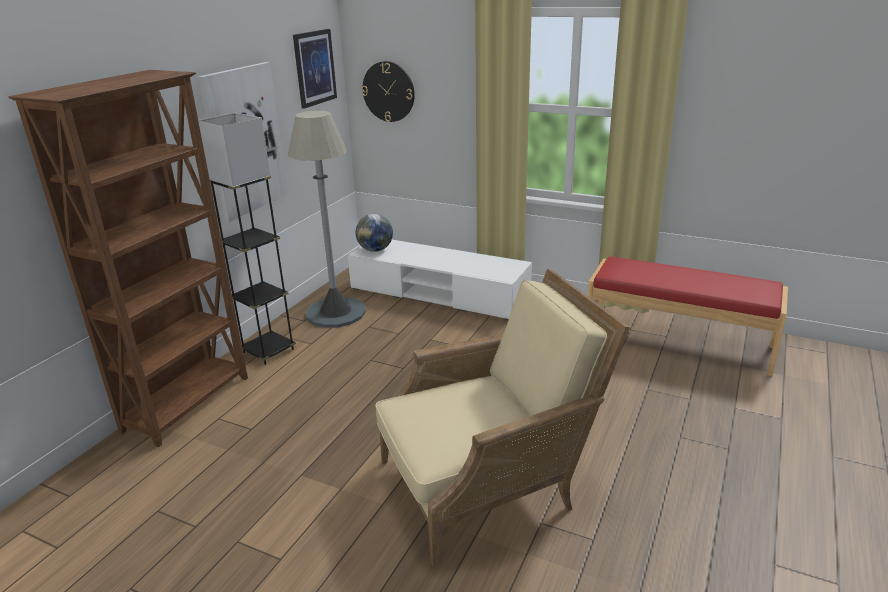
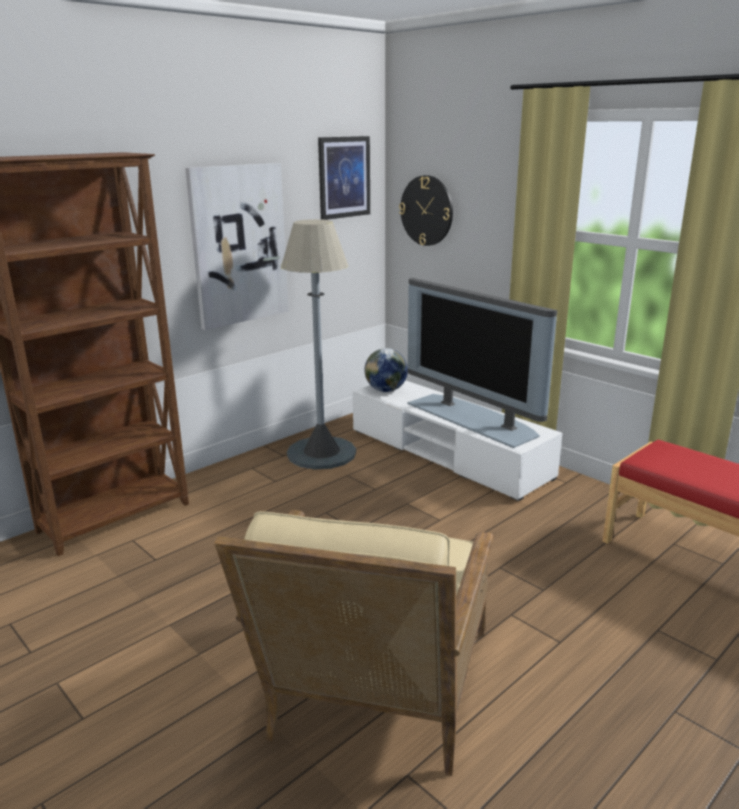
camera: 20 degrees right, 5 degrees down
grey floor lamp [198,113,296,365] -> none
beige armchair [375,269,630,567] -> beige armchair turned 105 degrees clockwise [214,510,494,776]
none -> television [407,278,557,448]

